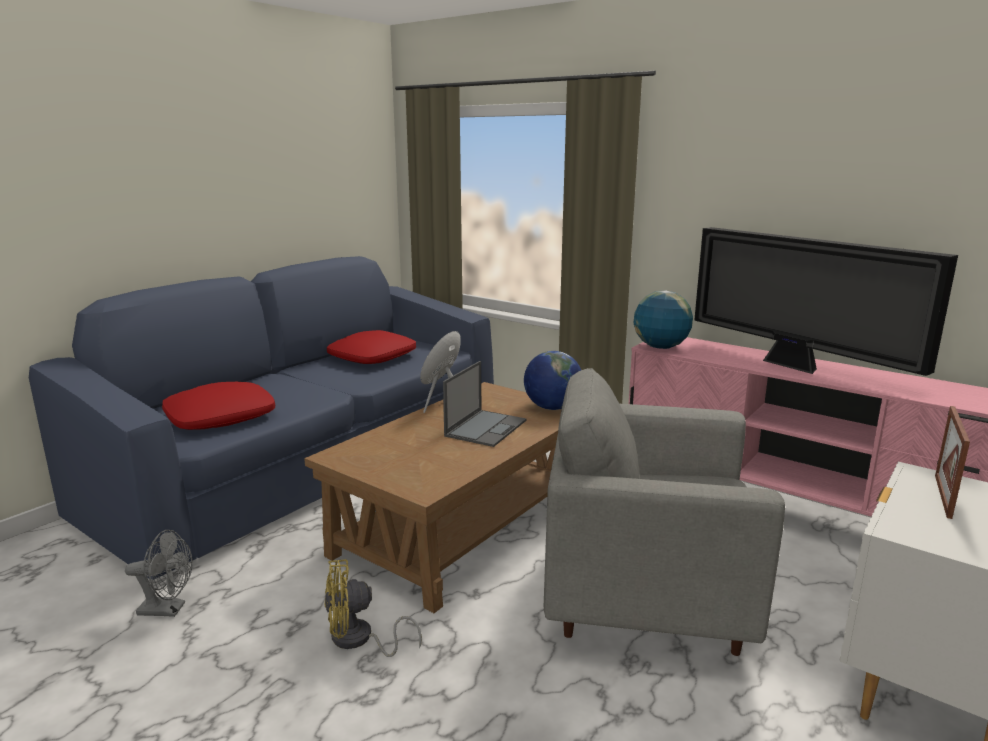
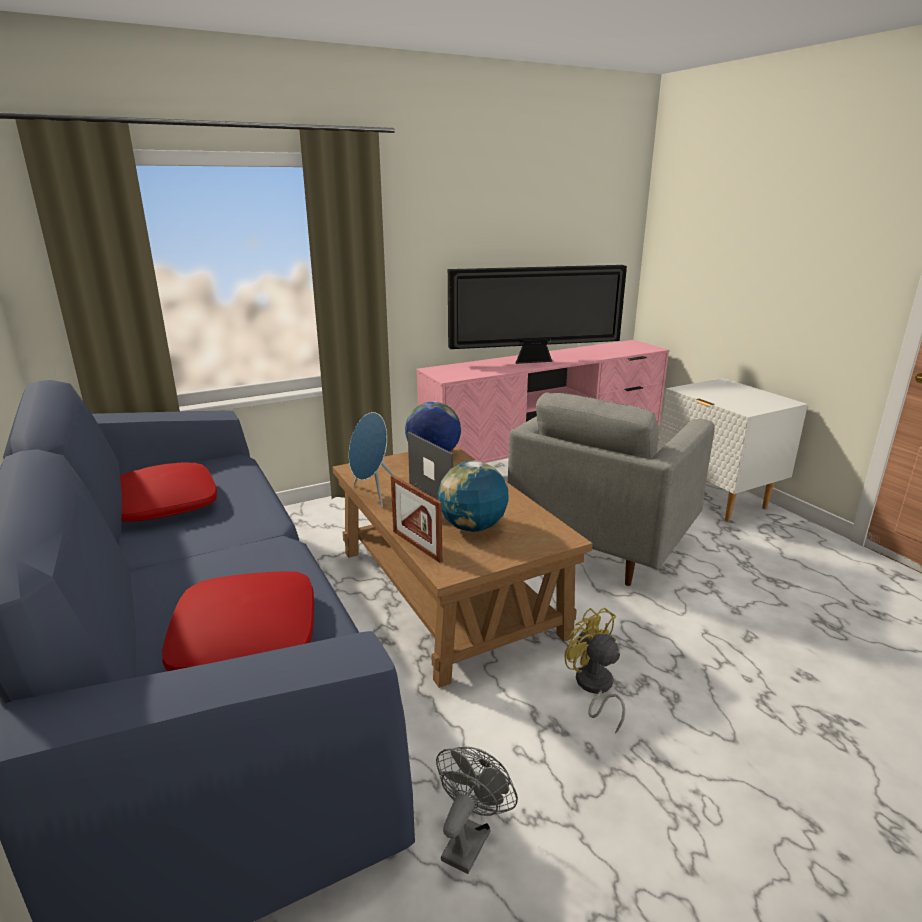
camera: 65 degrees left, 5 degrees up
yellow fan [325,559,422,657] -> yellow fan turned 135 degrees clockwise [564,608,625,734]
globe [633,290,693,349] -> globe moved to [438,461,509,532]
picture frame [935,406,970,519] -> picture frame moved to [391,475,442,563]

